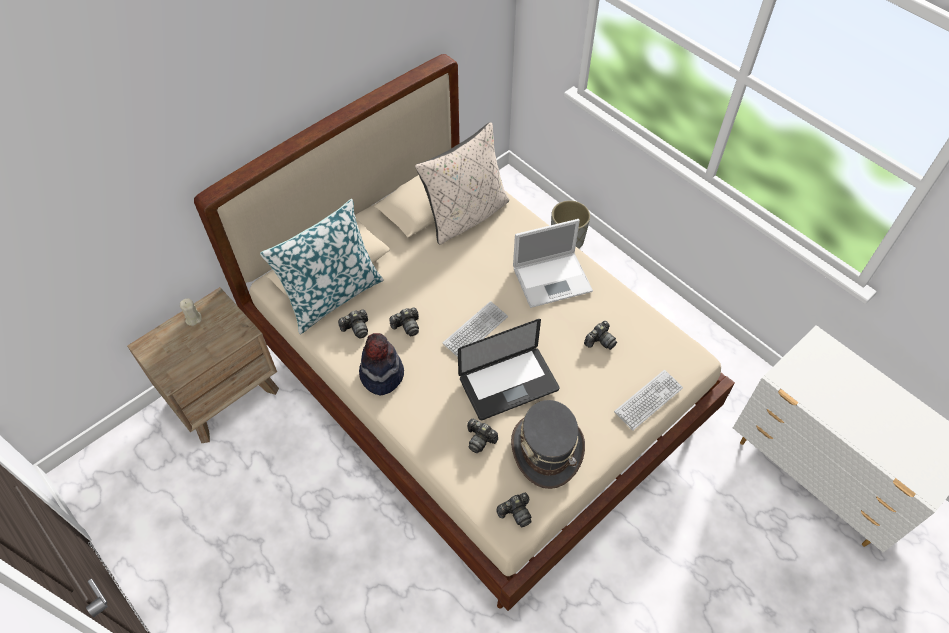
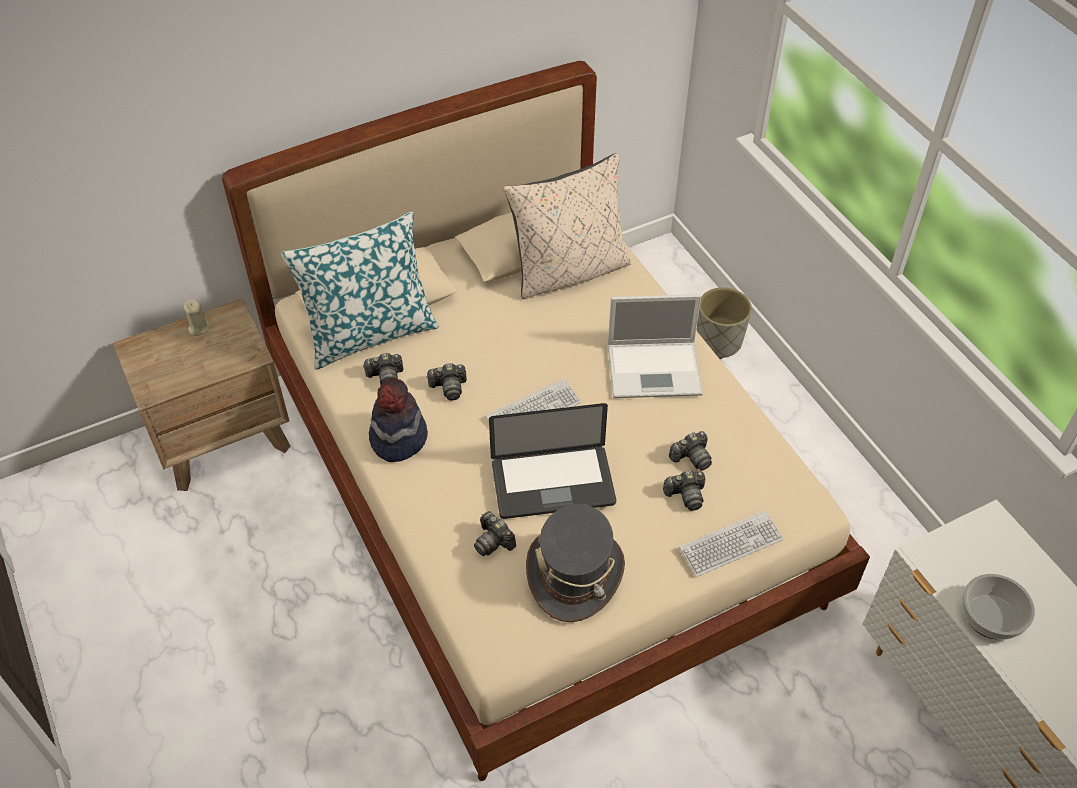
camera: 15 degrees right, 5 degrees down
camera [496,493,532,527] -> camera moved to [663,470,706,511]
none -> bowl [962,574,1035,640]

